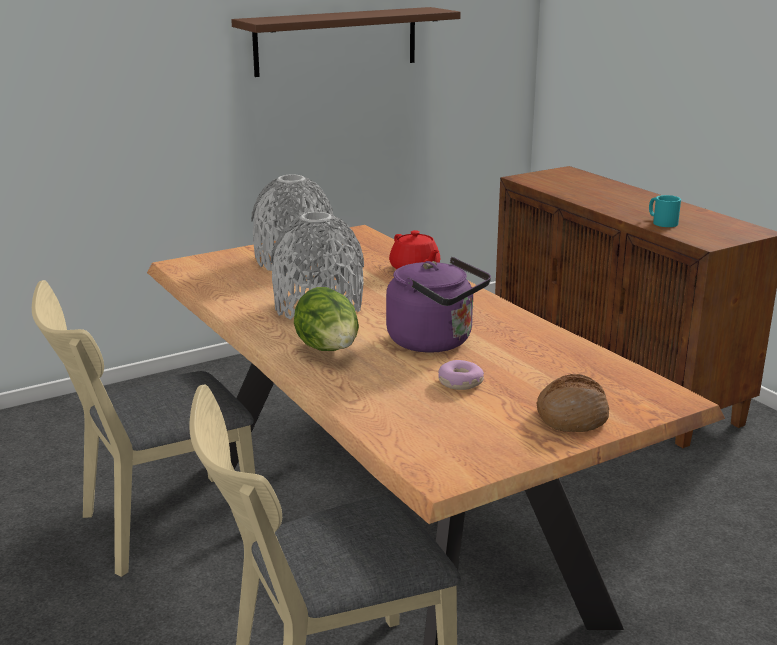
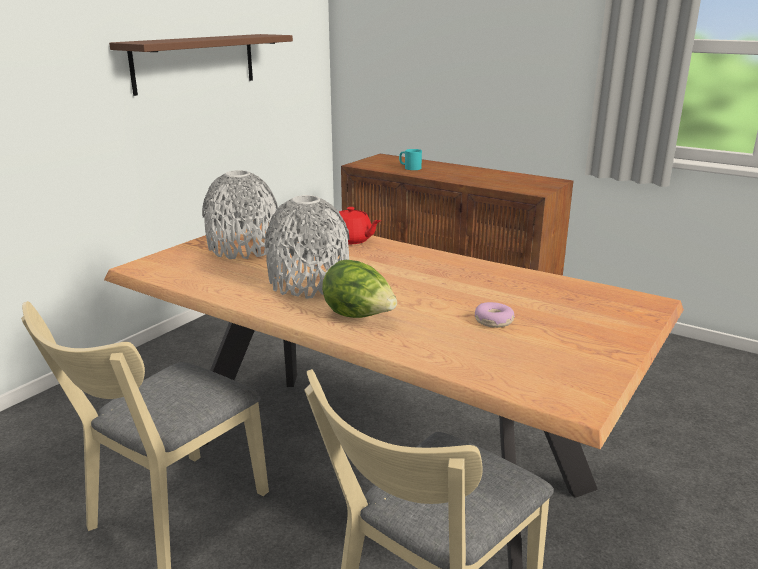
camera: 25 degrees left, 0 degrees up
purple kettle [386,257,491,353] -> none
bread [536,374,609,432] -> none
turquoise mug [649,195,681,227] -> turquoise mug moved to [399,149,422,170]

